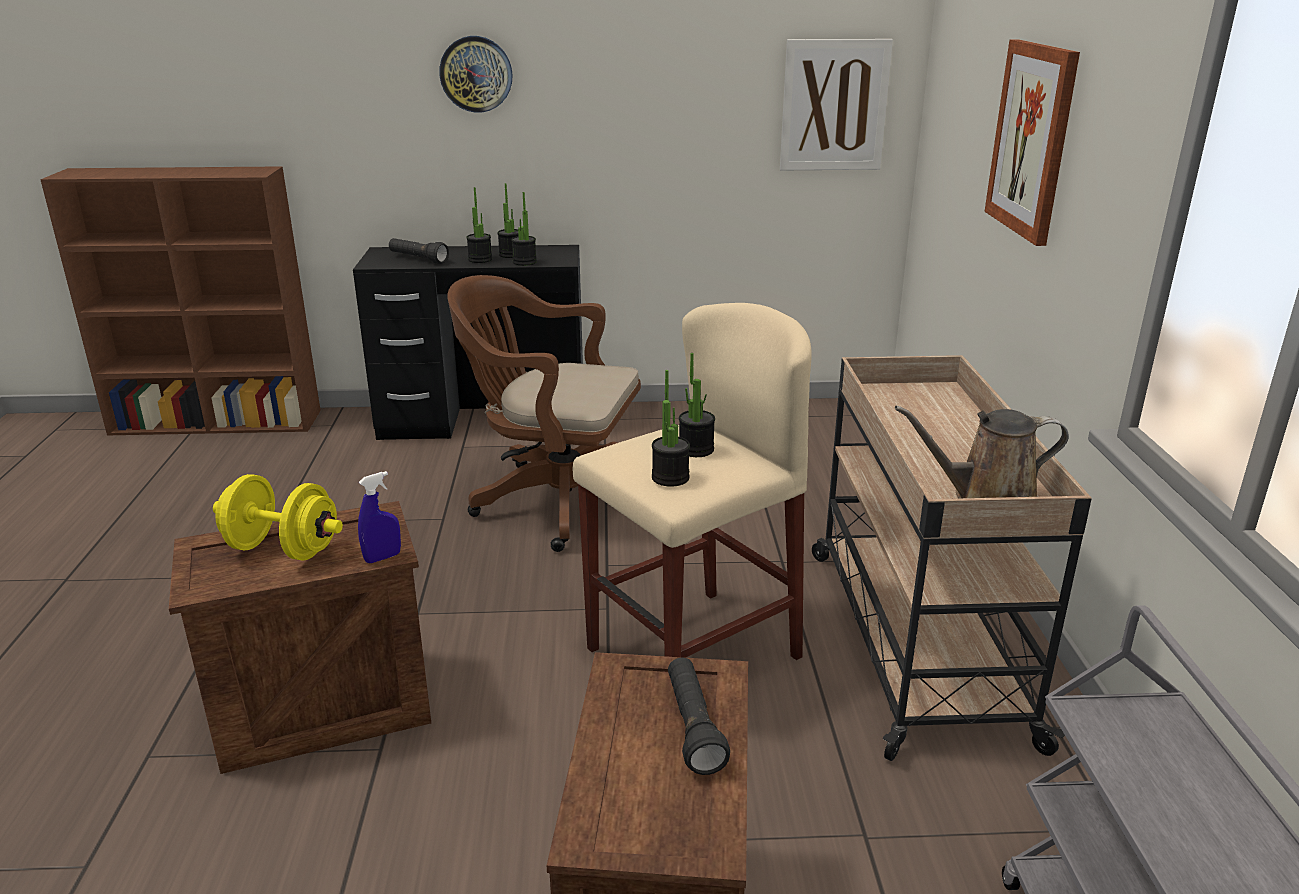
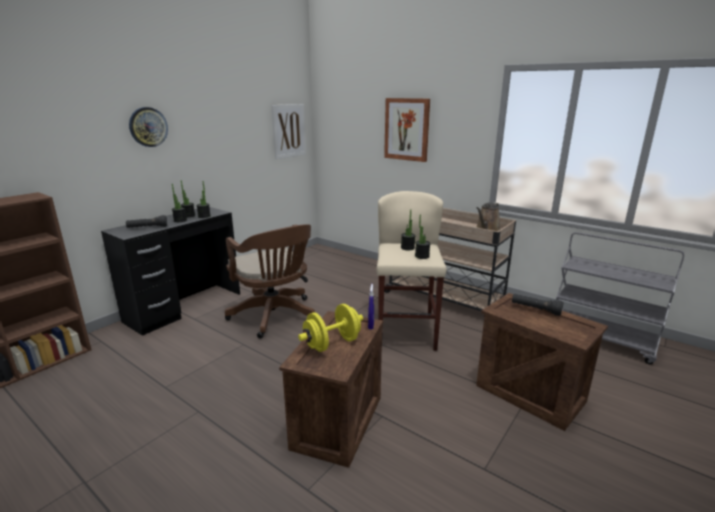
camera: 50 degrees left, 5 degrees down
brown office chair [448,275,641,552] -> brown office chair turned 90 degrees counterclockwise [225,224,315,339]

